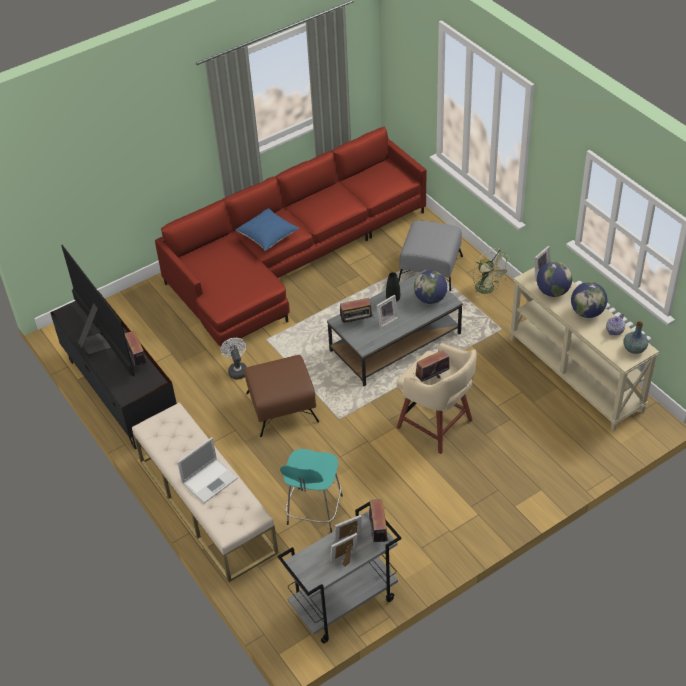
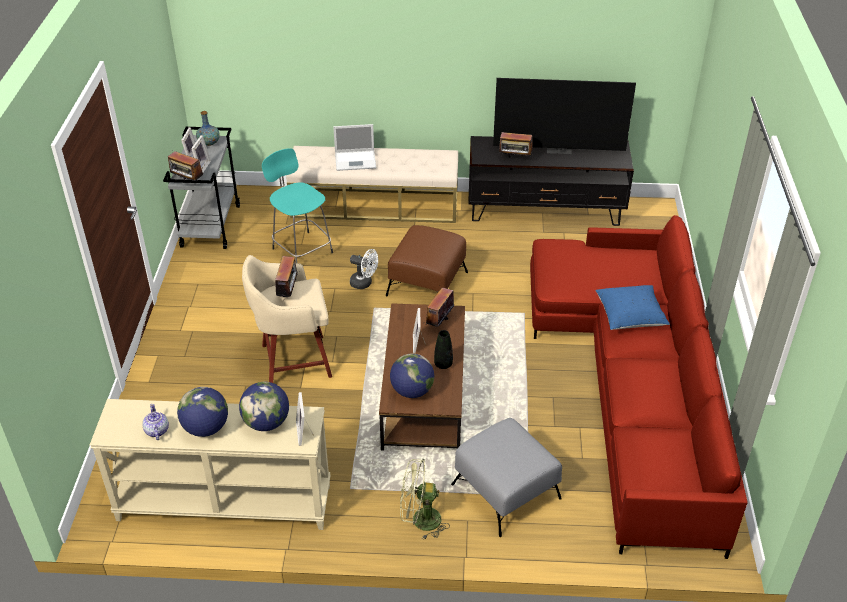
camera: 125 degrees right, 5 degrees down
laptop [177,437,238,503] -> laptop turned 90 degrees counterclockwise [333,124,376,171]
white fan [220,338,247,380] -> white fan moved to [350,249,378,289]
grey coffee table [327,270,463,386] -> brown coffee table [379,303,465,451]
vase [623,322,648,354] -> vase moved to [196,111,220,146]

